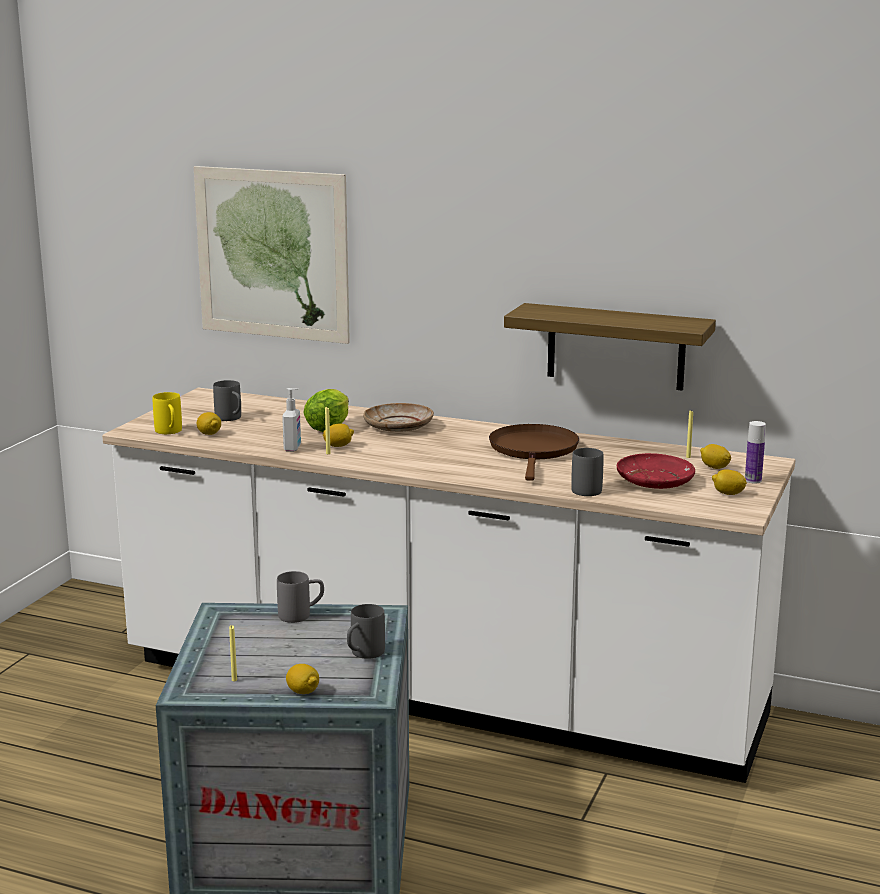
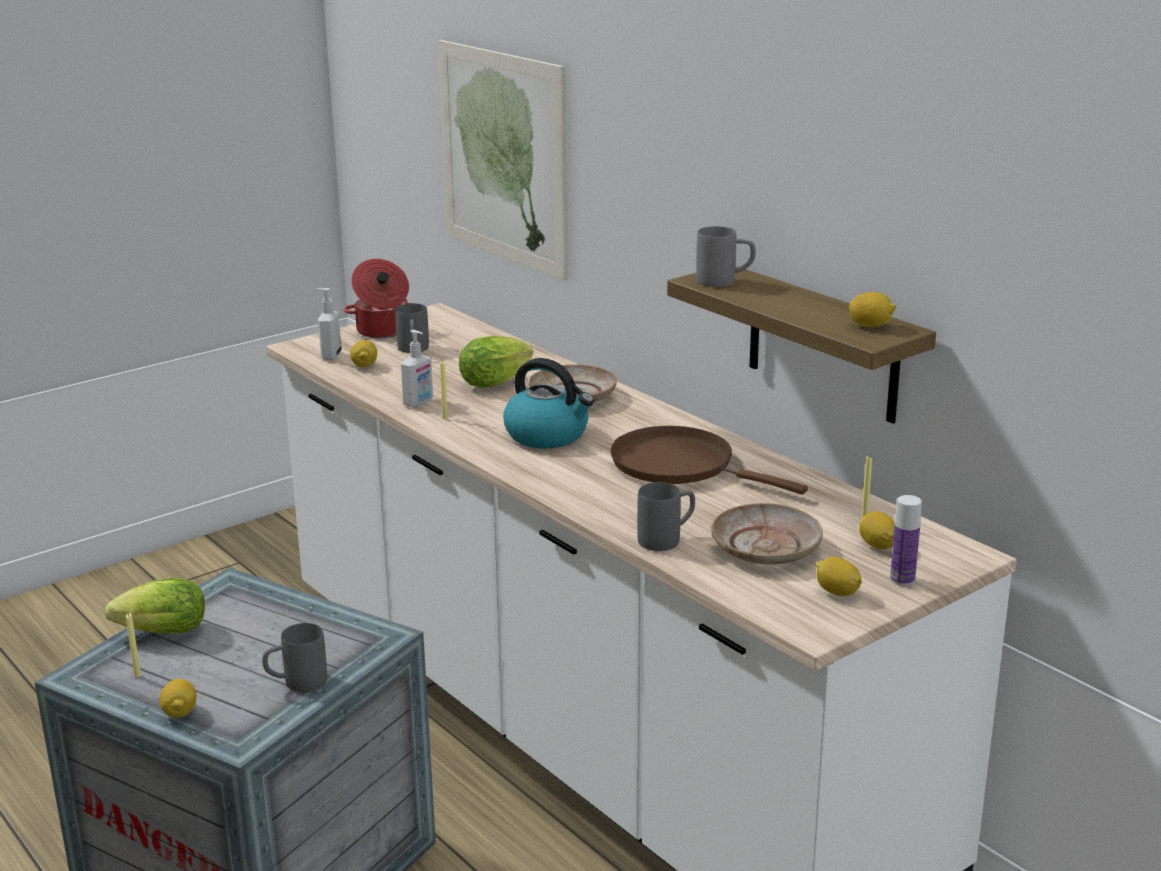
camera: 30 degrees right, 5 degrees up
yellow mug [153,392,182,434] -> soap dispenser [316,288,342,360]
grey mug [277,571,324,623] -> grey mug moved to [696,226,756,287]
lemon [323,424,354,447] -> lemon moved to [849,292,896,327]
brown frying pan [489,424,579,481] -> brown frying pan turned 90 degrees counterclockwise [610,426,808,495]
red plate [617,453,695,489] -> beige plate [711,503,823,565]
none -> lettuce [105,578,205,633]
none -> cooking pot [344,259,409,338]
none -> kettle [503,358,594,449]

